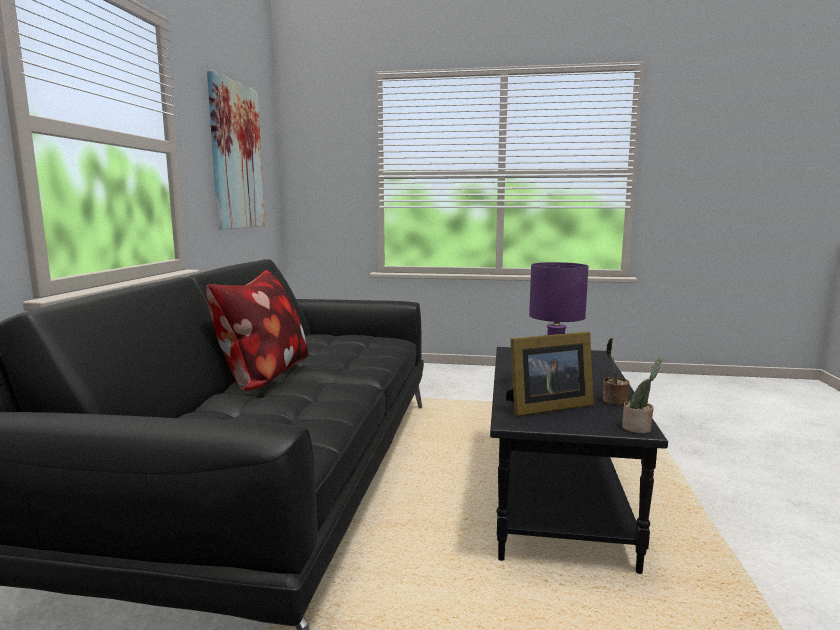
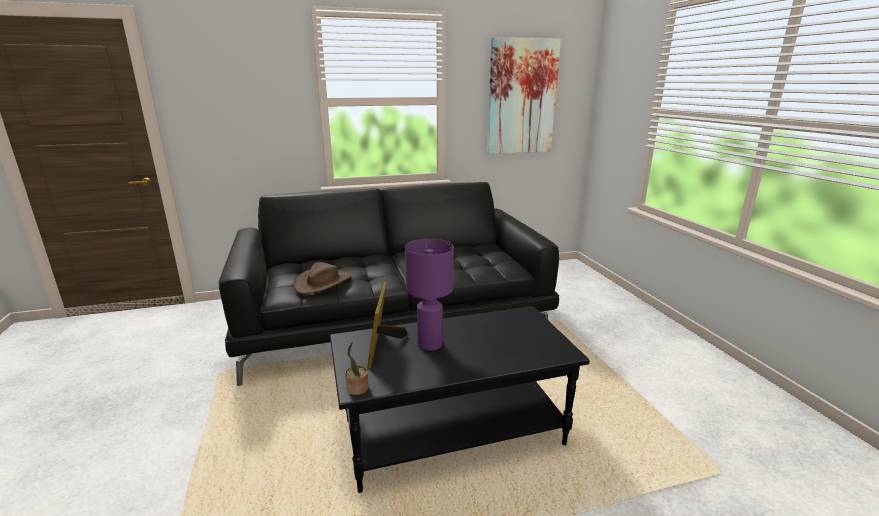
camera: 65 degrees right, 10 degrees up
pillow [206,270,308,390] -> none
picture frame [506,332,594,416] -> picture frame turned 45 degrees clockwise [367,282,407,368]
potted plant [603,338,629,405] -> none
none -> brown hat [293,262,351,294]

